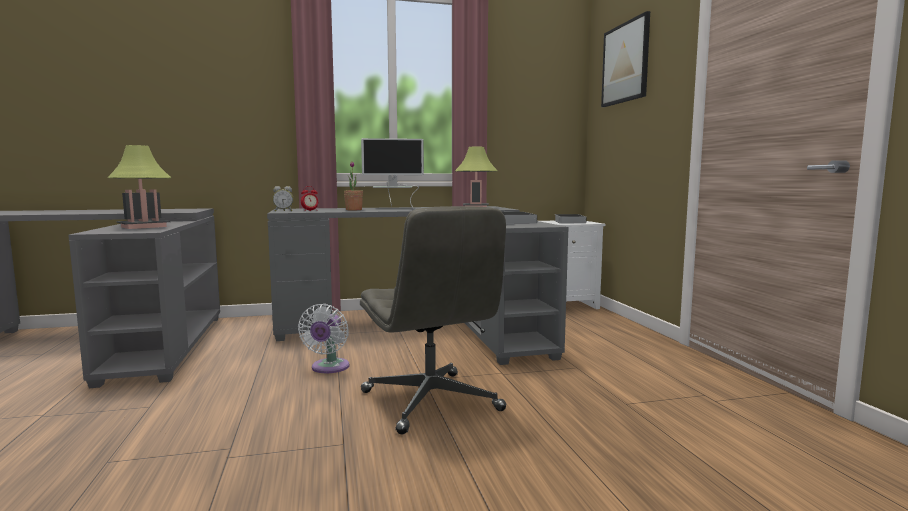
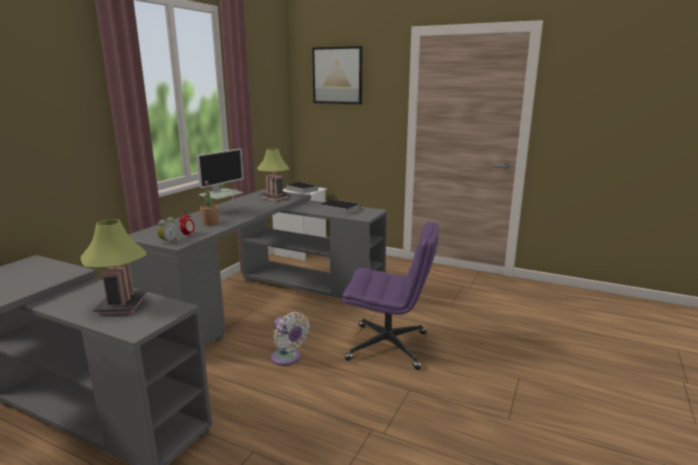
camera: 50 degrees left, 10 degrees up
grey office chair [360,206,506,434] -> purple office chair [342,222,439,370]

